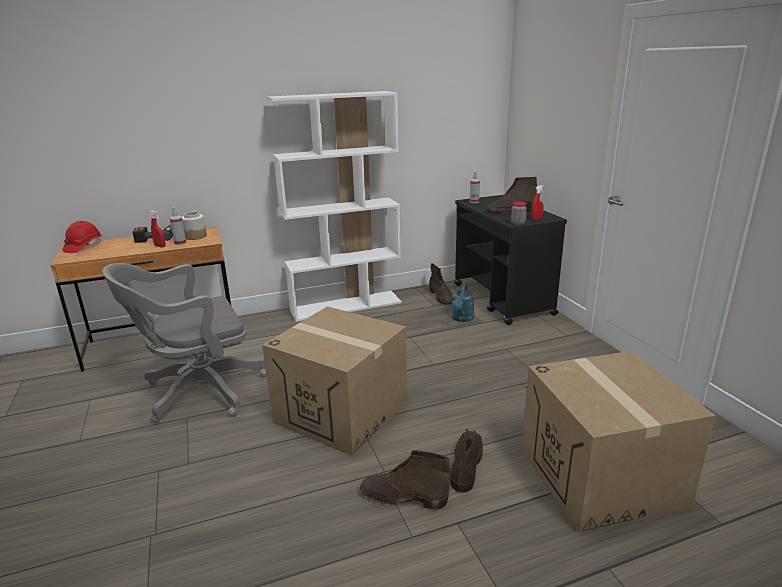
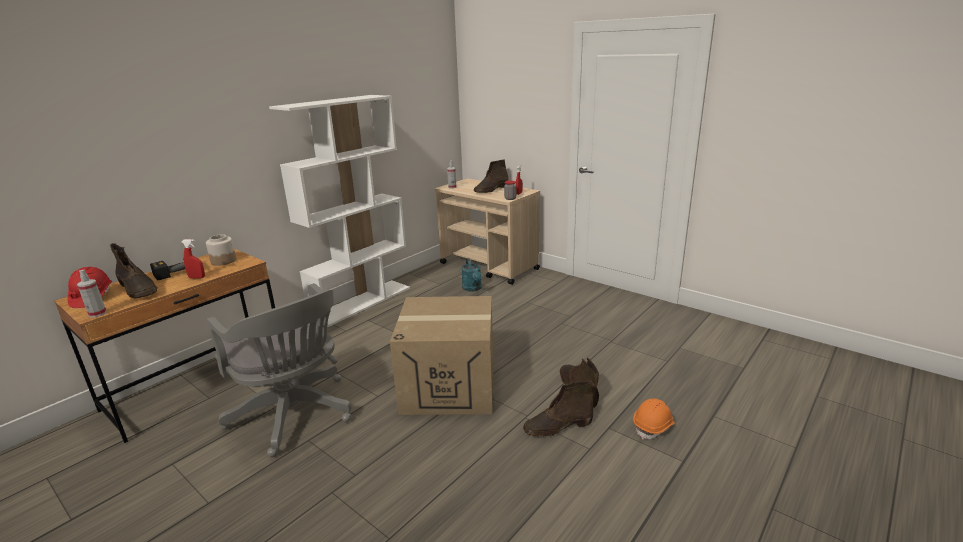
camera: 30 degrees left, 0 degrees up
grey office chair [102,263,266,423] -> grey office chair turned 75 degrees counterclockwise [207,283,352,457]
spray bottle [170,207,186,245] -> spray bottle moved to [77,269,107,317]
brown boot [429,263,453,304] -> brown boot moved to [110,243,158,298]
black cart [454,195,567,325] -> beige cart [434,178,540,285]
cardboard box [521,351,716,533] -> none
none -> orange hard hat [633,398,675,439]

